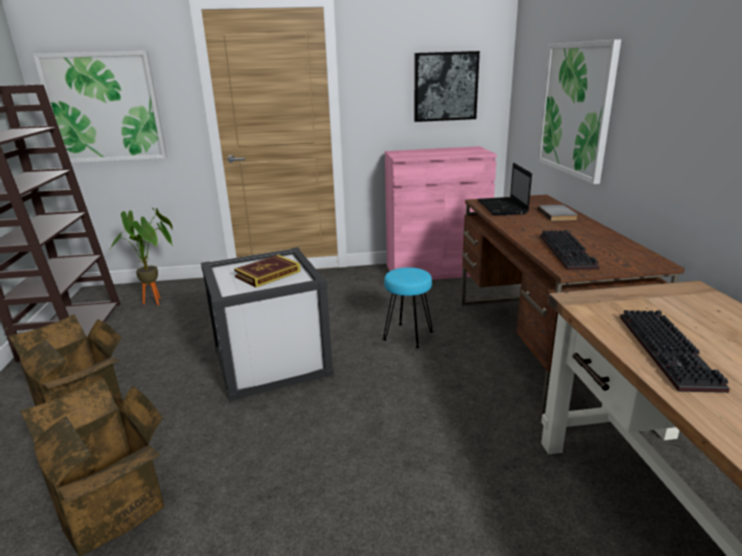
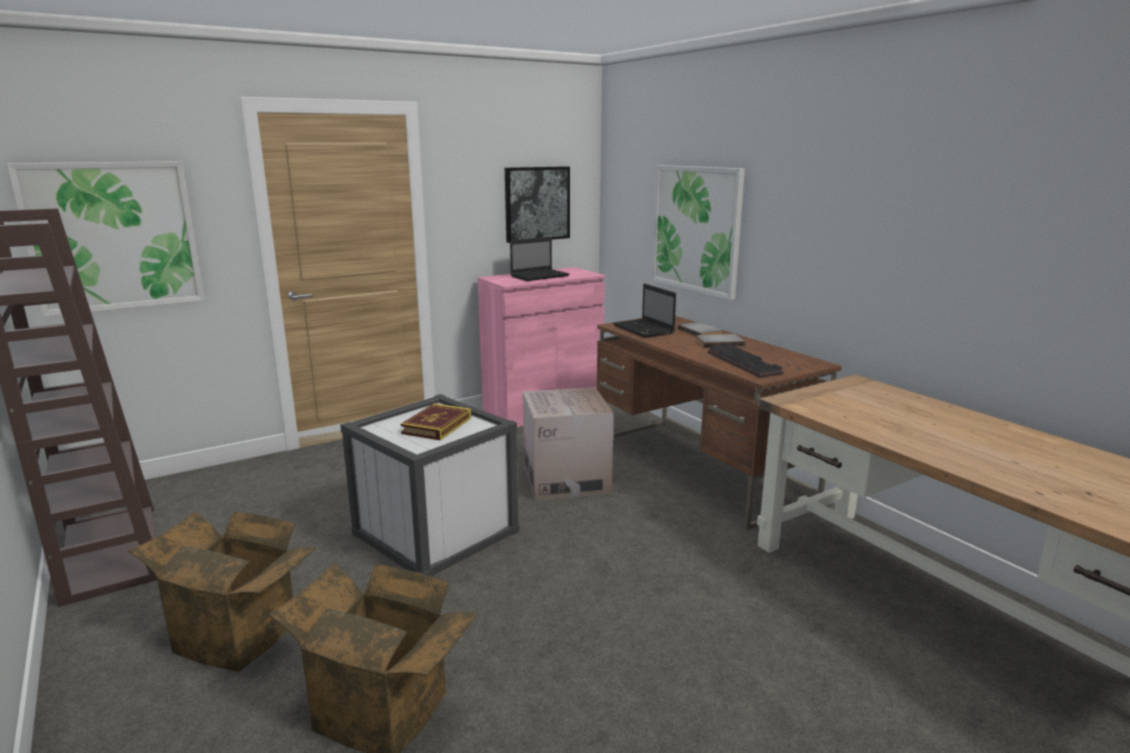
camera: 25 degrees left, 5 degrees down
potted plant [110,208,173,305] -> none
turquoise stool [383,267,433,348] -> cardboard box [523,387,614,500]
keyboard [620,310,730,393] -> none
none -> laptop [510,237,570,281]
none -> grey book [696,334,745,347]

